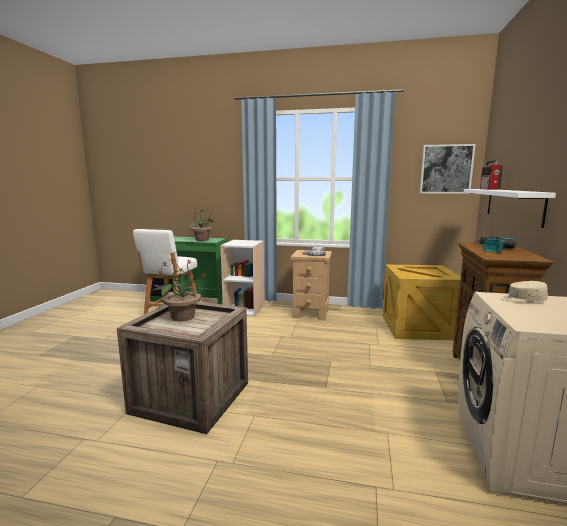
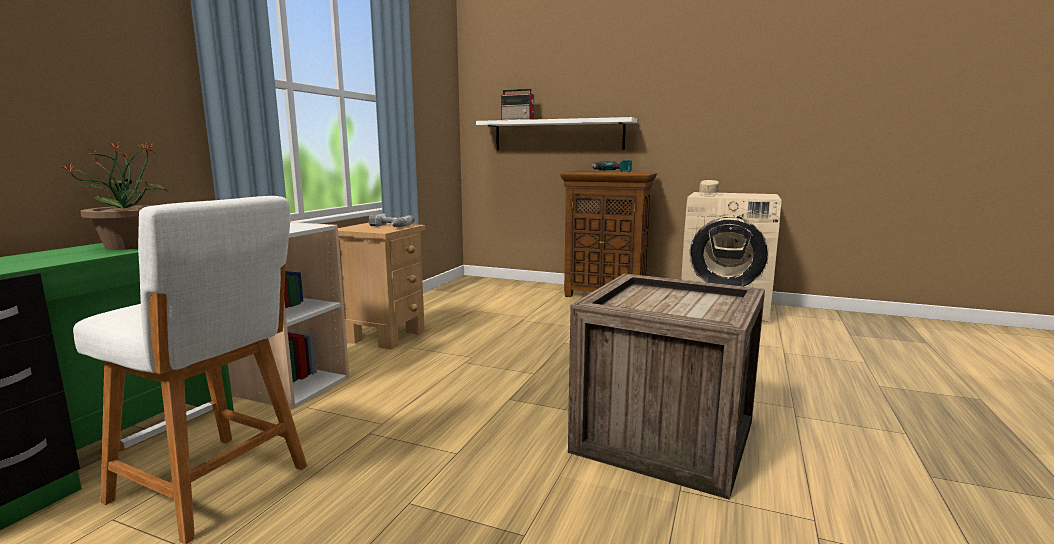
camera: 80 degrees left, 0 degrees up
potted plant [153,259,207,321] -> none
crate [383,265,461,341] -> none
picture [420,144,476,194] -> none

